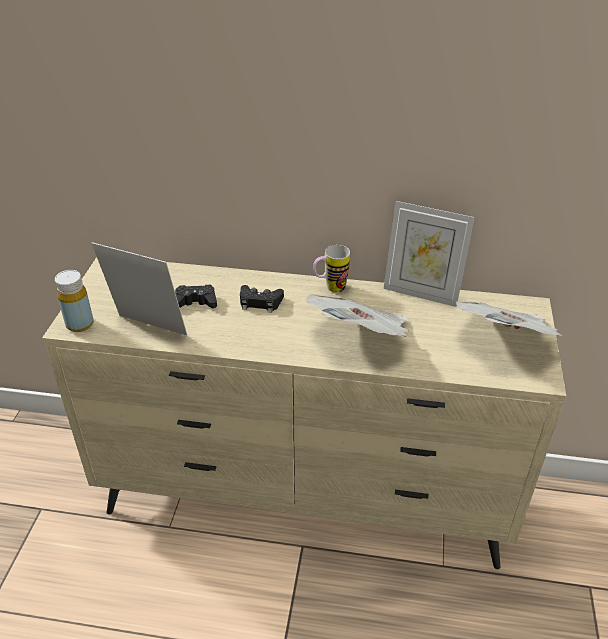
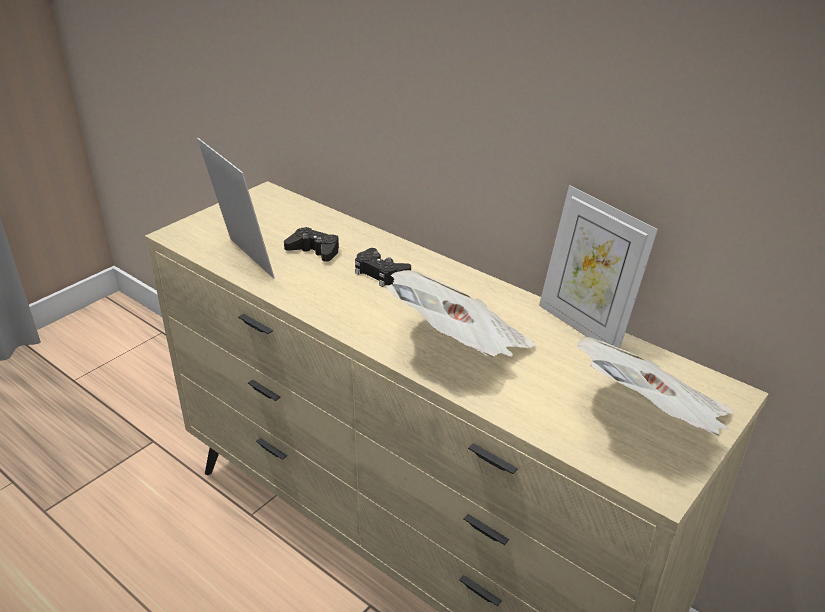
camera: 30 degrees right, 5 degrees down
yellow bottle [55,270,94,332] -> none
mug [313,245,350,292] -> none

